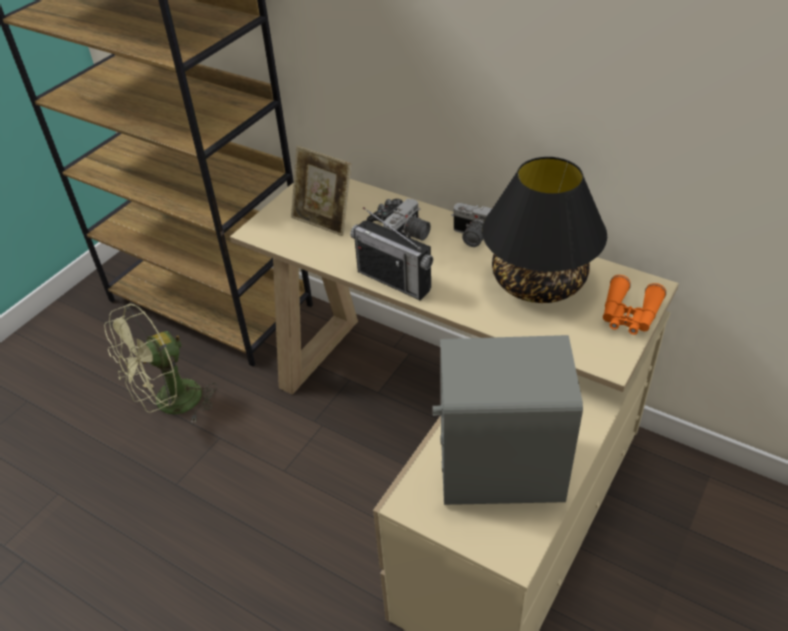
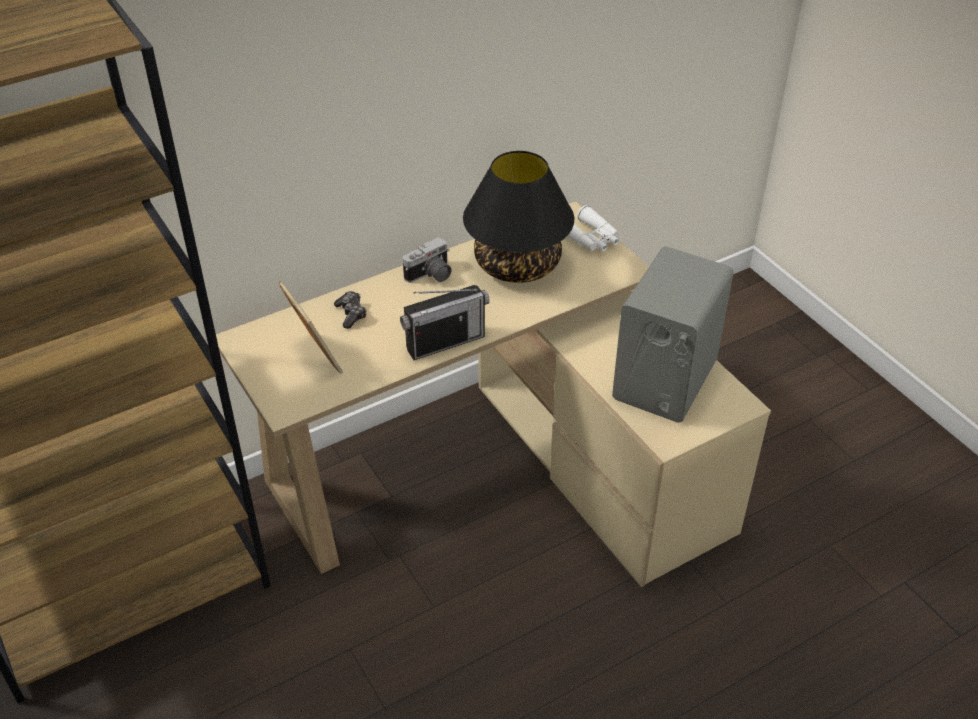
camera: 65 degrees left, 0 degrees up
green fan [104,303,217,422] -> none
picture frame [291,146,351,236] -> picture frame turned 90 degrees counterclockwise [279,281,343,374]
camera [383,198,431,241] -> none
orange binoculars [603,275,666,335] -> white binoculars [567,205,619,251]

